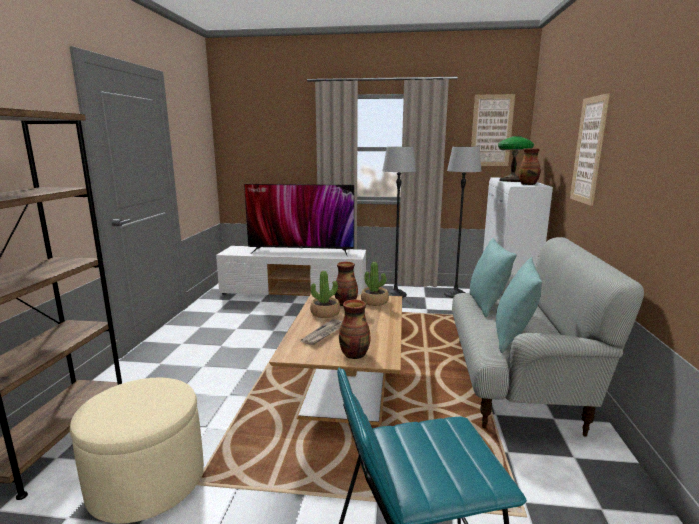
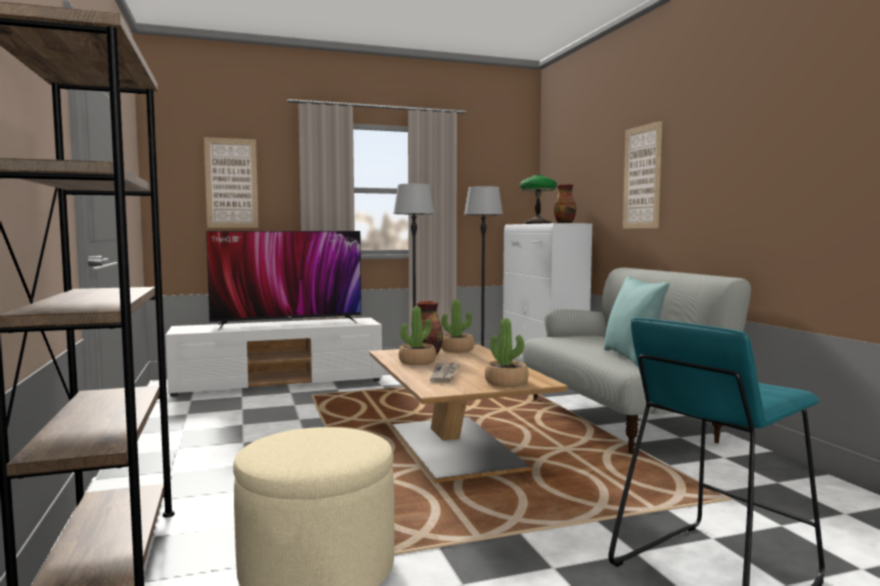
camera: 25 degrees left, 10 degrees down
vase [339,300,370,359] -> potted plant [485,318,529,387]
turquoise pillow [470,238,517,317] -> none
picture [471,94,515,166] -> picture moved to [204,137,259,228]

